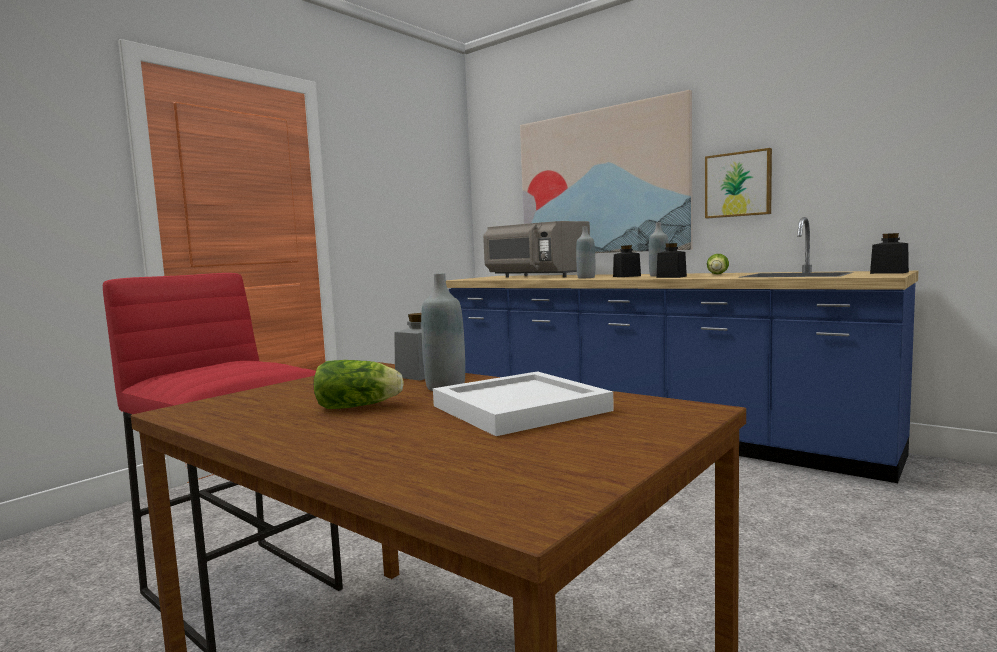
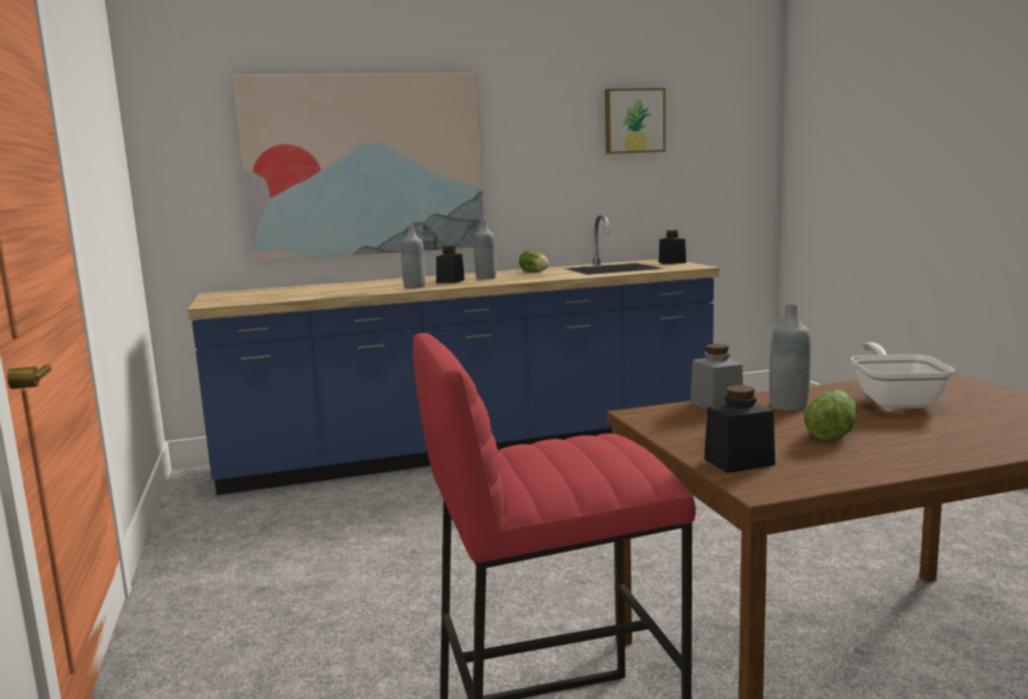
camera: 55 degrees left, 5 degrees up
white tray [433,371,614,436] -> frying pan [851,342,955,409]
grey microwave [483,221,590,278] -> none
black jar [657,243,687,278] -> black jar moved to [704,385,775,473]
picture [705,148,772,218] -> picture moved to [605,88,666,154]

